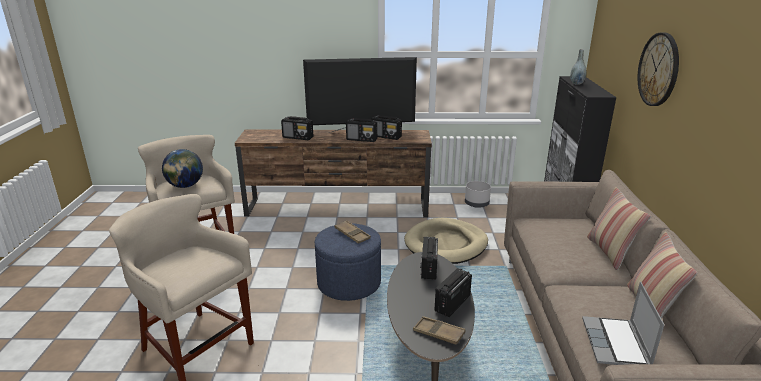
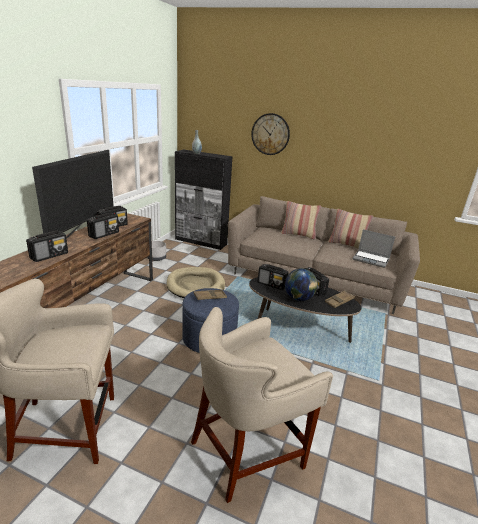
camera: 70 degrees left, 0 degrees up
globe [162,149,203,188] -> globe moved to [285,268,318,301]

